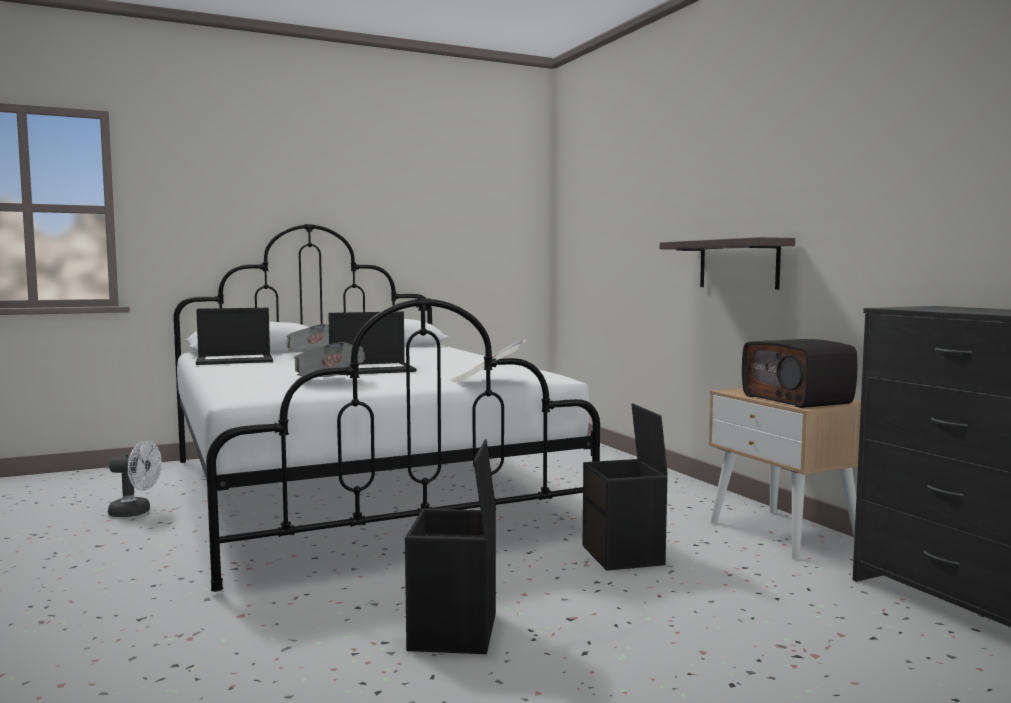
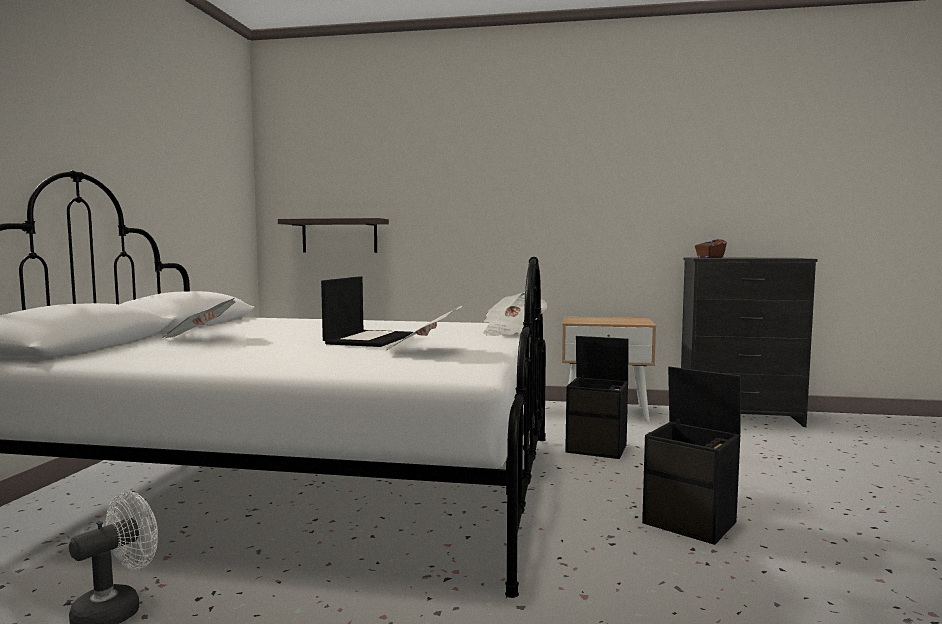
camera: 55 degrees left, 0 degrees up
laptop [196,308,273,365] -> none
shelf [660,237,795,289] -> shelf moved to [278,218,389,253]
radio [742,339,857,408] -> none
none -> brown tissue box [695,234,727,258]

